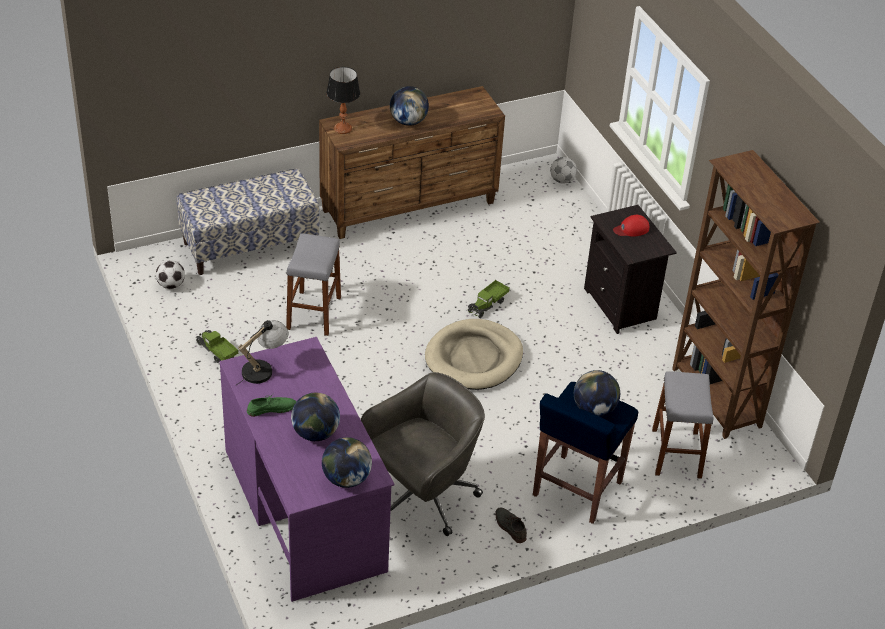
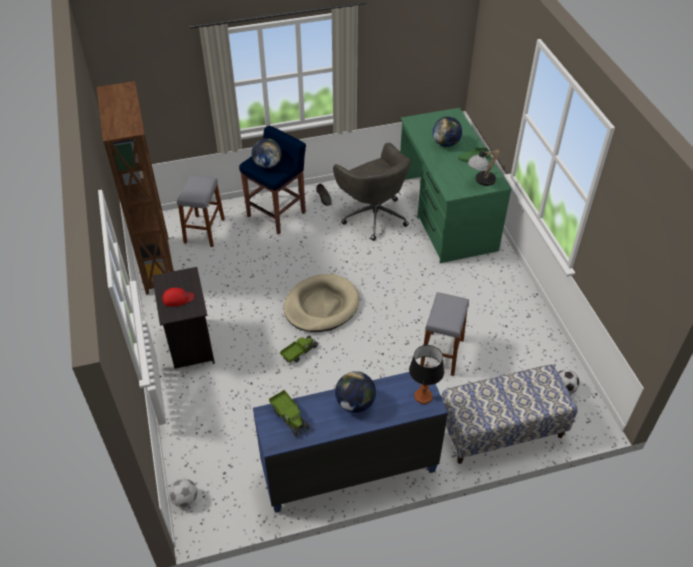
camera: 170 degrees left, 5 degrees up
toy truck [196,330,238,363] -> toy truck moved to [269,390,309,437]
purple desk [220,337,395,602] -> green desk [400,108,511,263]
brown dresser [319,86,505,239] -> blue dresser [253,372,448,513]
globe [322,437,372,488] -> none
grey office chair [361,372,485,536] -> grey office chair turned 90 degrees counterclockwise [333,143,411,241]

